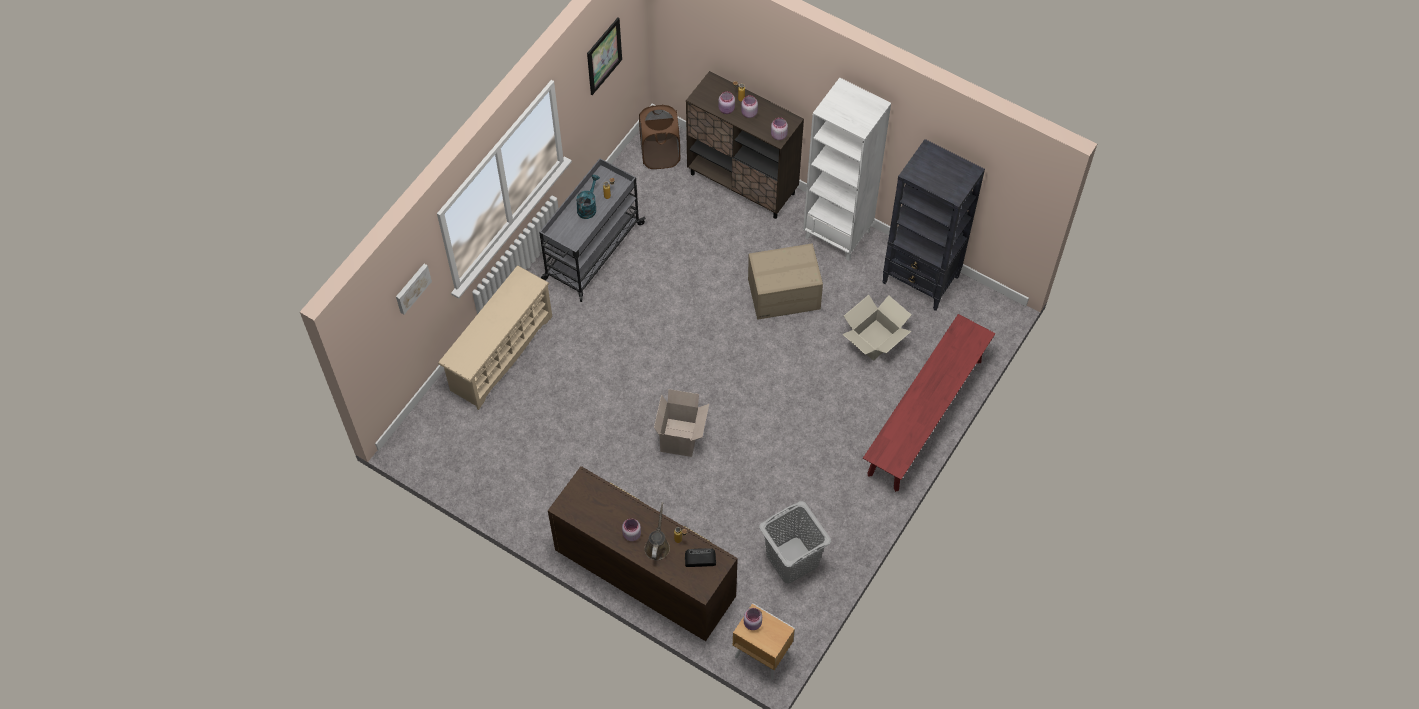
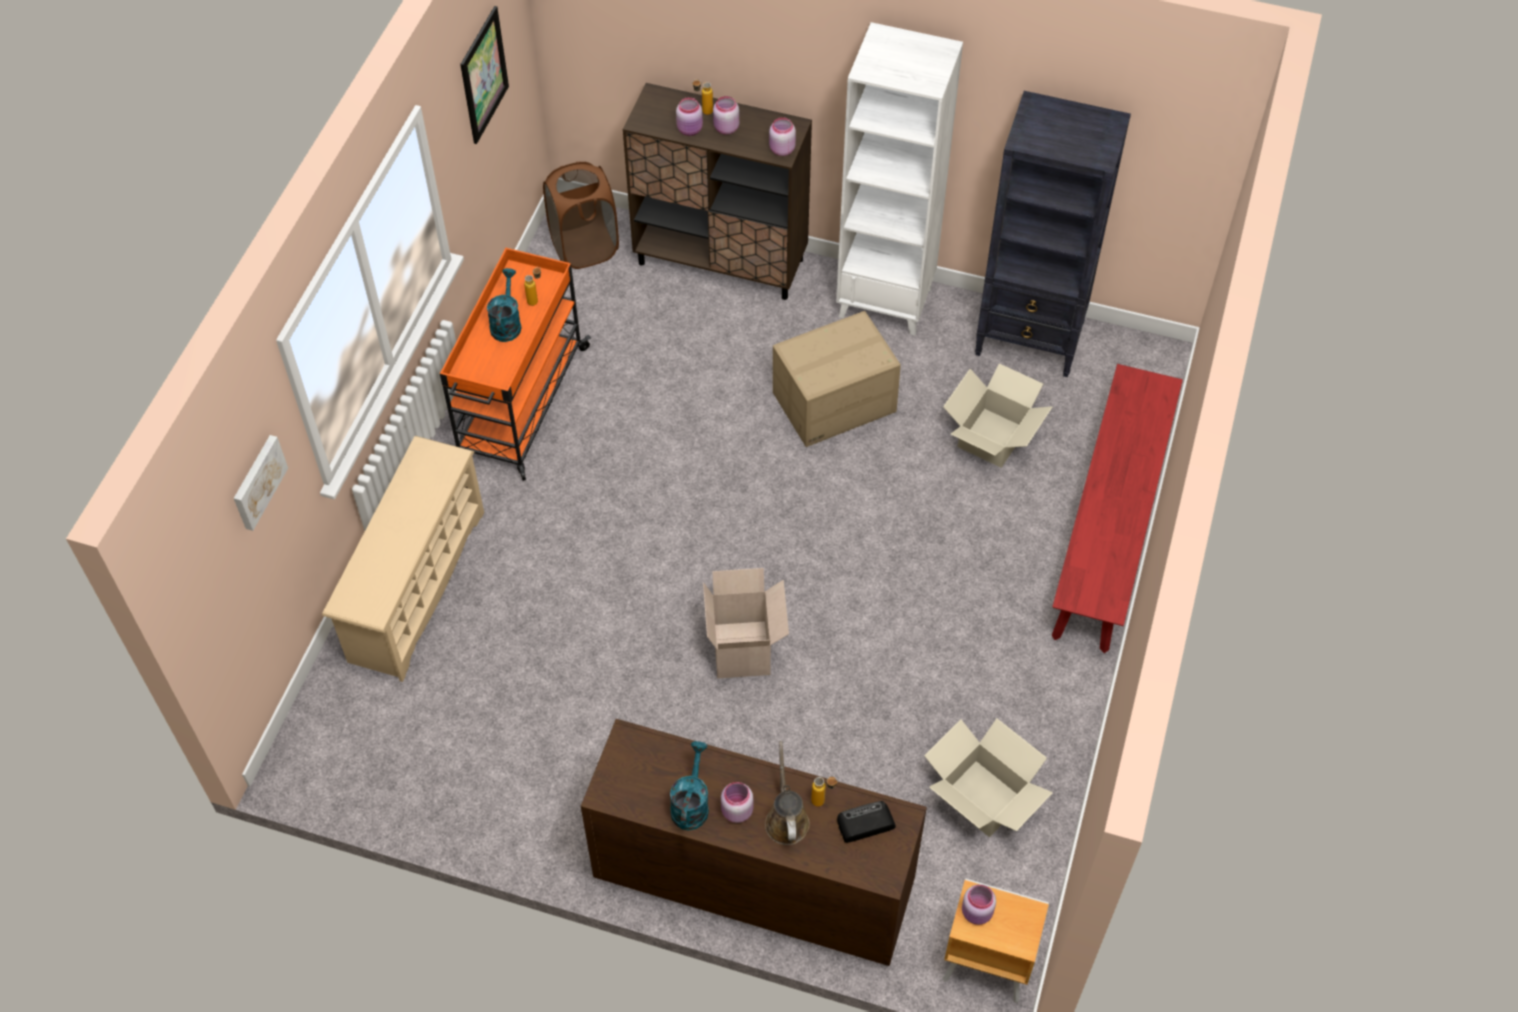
camera: 15 degrees left, 5 degrees down
grey cart [539,158,646,302] -> orange cart [440,248,591,481]
grey laundry basket [759,501,831,583] -> cardboard box [924,719,1053,837]
none -> turquoise watering can [670,741,709,830]

